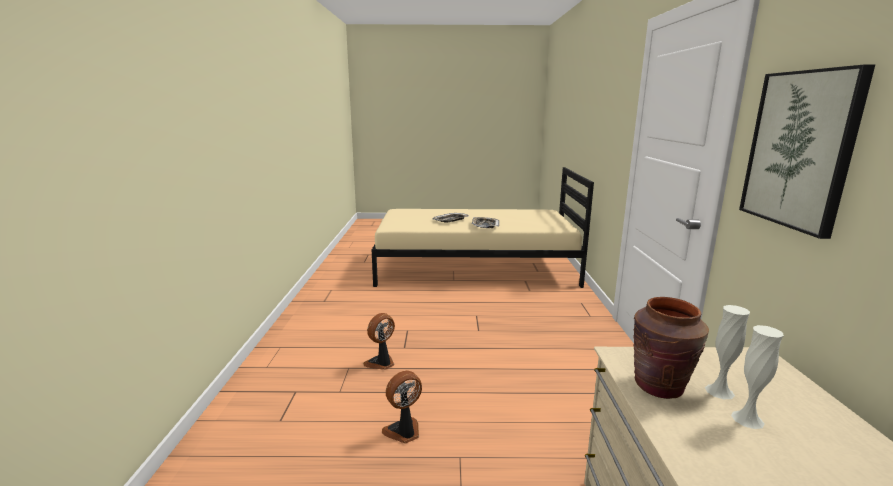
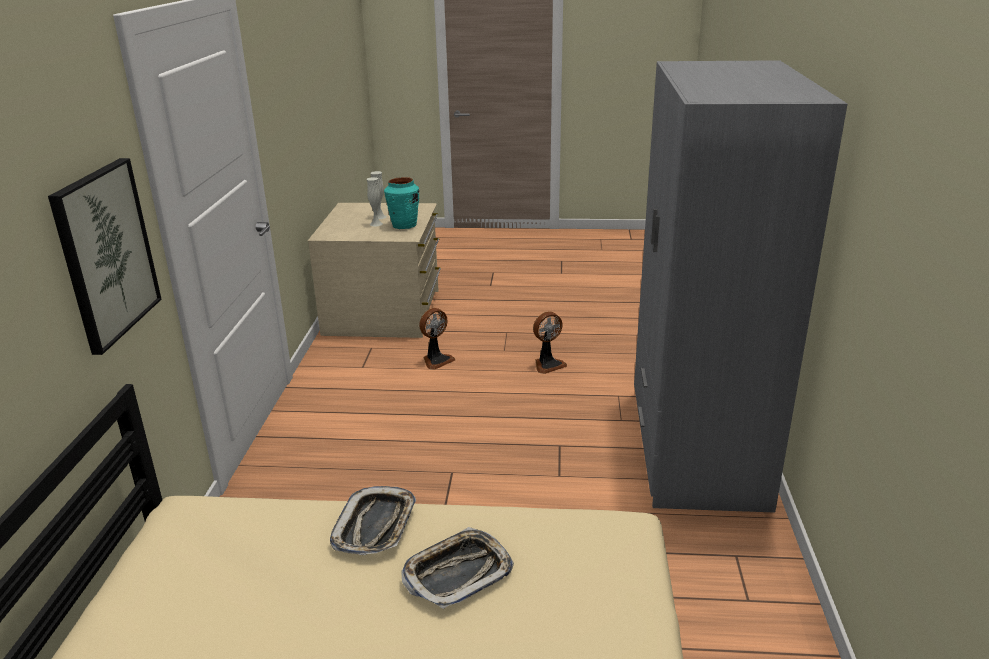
camera: 175 degrees left, 10 degrees up
fan [363,313,395,370] -> fan moved to [419,308,455,370]
brown vase [633,297,709,399] -> turquoise vase [384,177,419,229]
picture [739,65,875,239] -> picture moved to [48,158,162,355]
none -> grey wardrobe [634,60,847,513]

